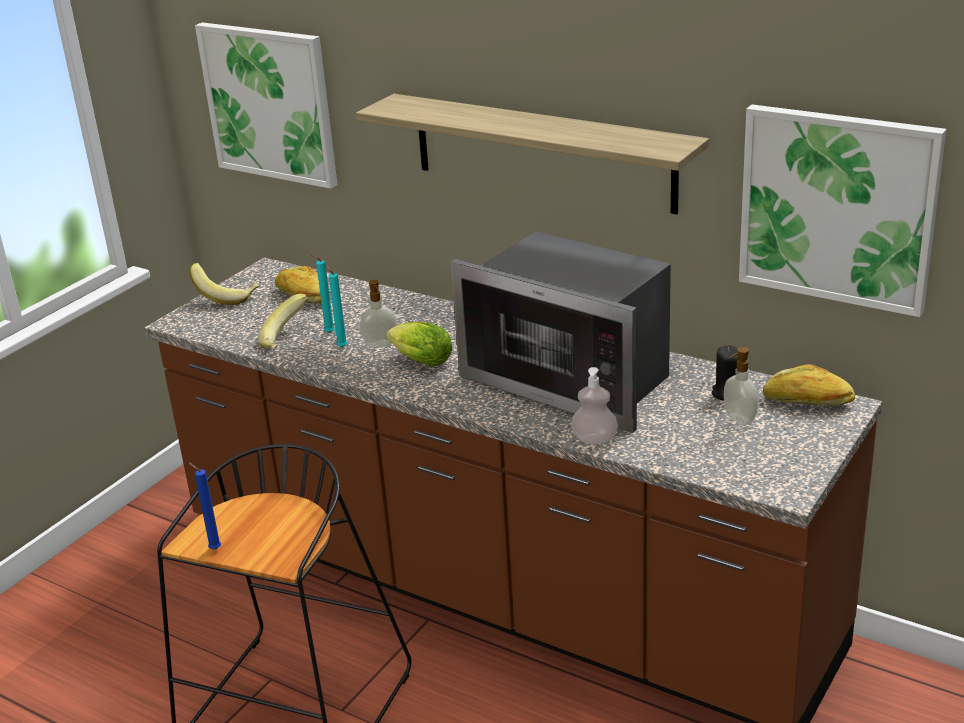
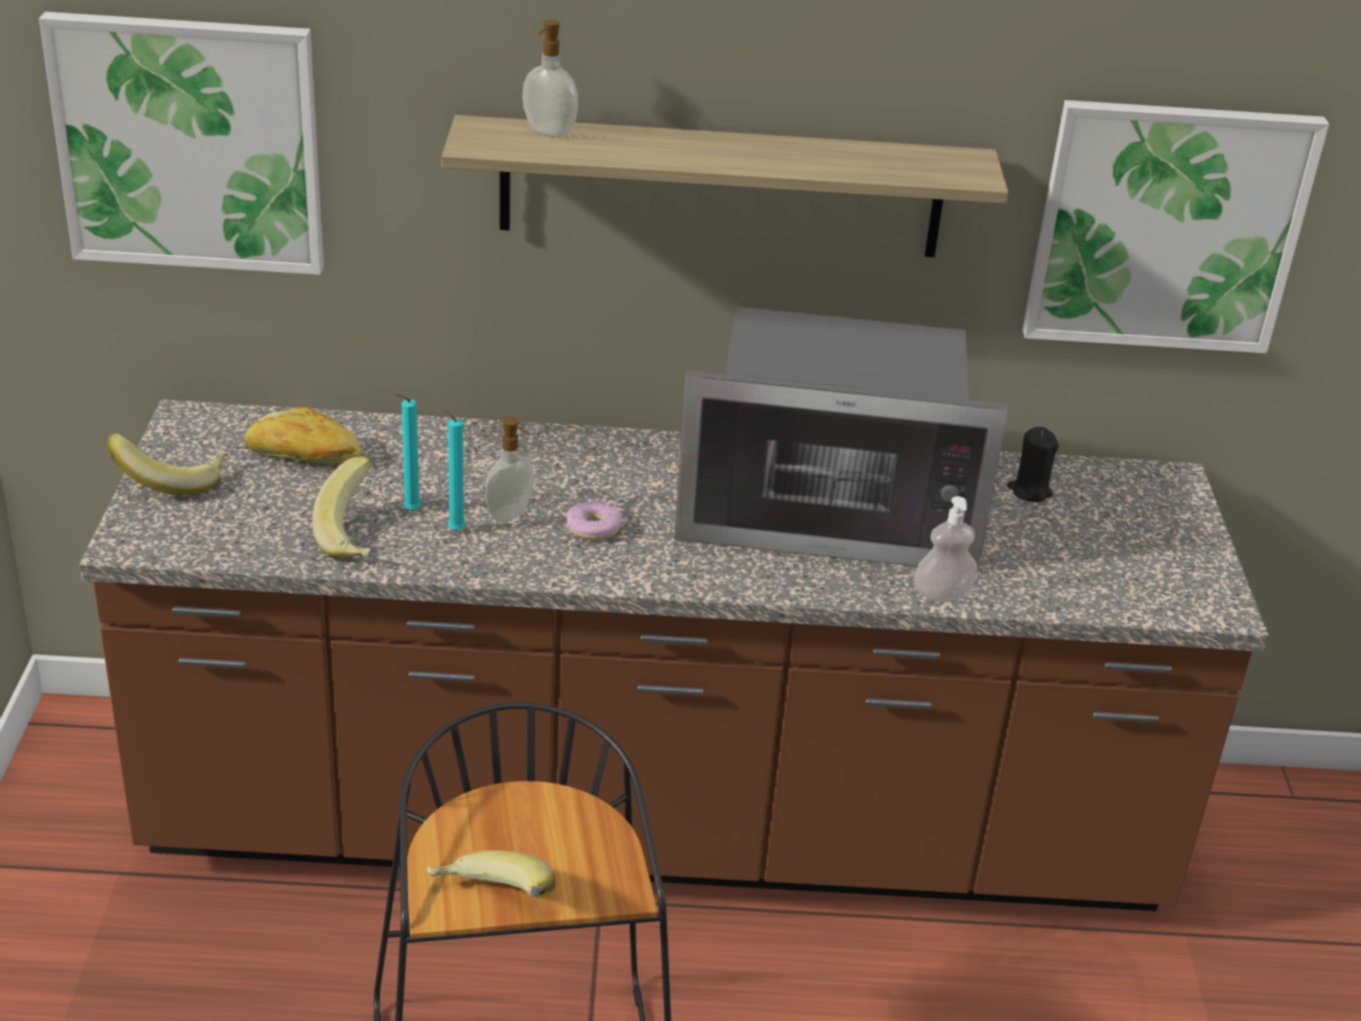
camera: 35 degrees left, 5 degrees up
blue candle [188,462,221,550] -> banana [426,850,556,898]
lettuce [387,322,452,366] -> donut [566,501,622,541]
soap dispenser [724,347,758,425] -> soap dispenser moved to [522,20,578,137]
bread [763,364,855,406] -> none

